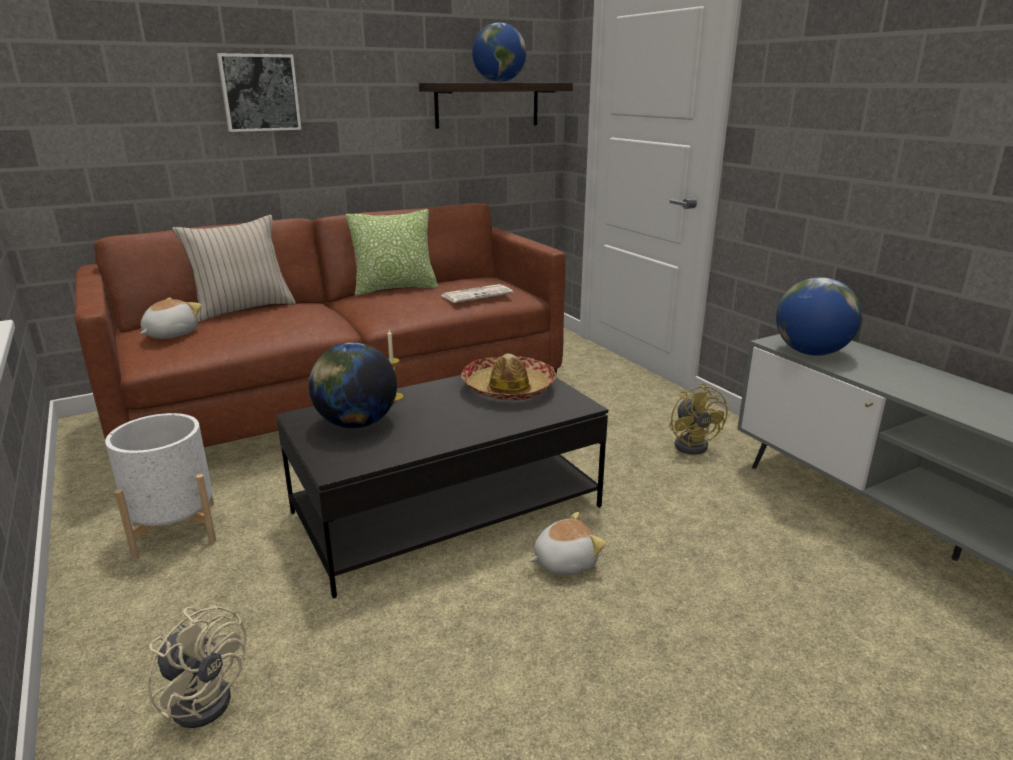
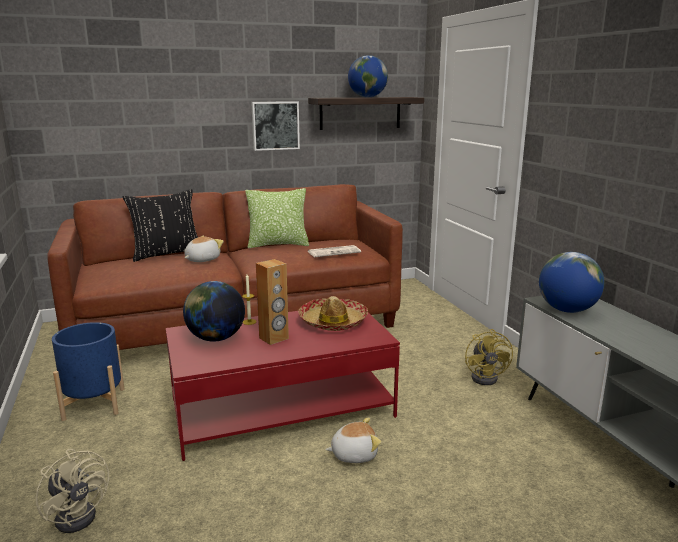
camera: 10 degrees right, 5 degrees down
white planter [105,413,216,560] -> blue planter [52,322,124,421]
plush toy [140,298,201,339] -> plush toy moved to [184,236,224,262]
beige pillow [172,215,296,322] -> black pillow [123,189,198,262]
picture [217,53,301,132] -> picture moved to [251,101,300,151]
black coffee table [276,375,608,598] -> red coffee table [166,311,400,461]
none -> brown speaker [256,259,289,345]

